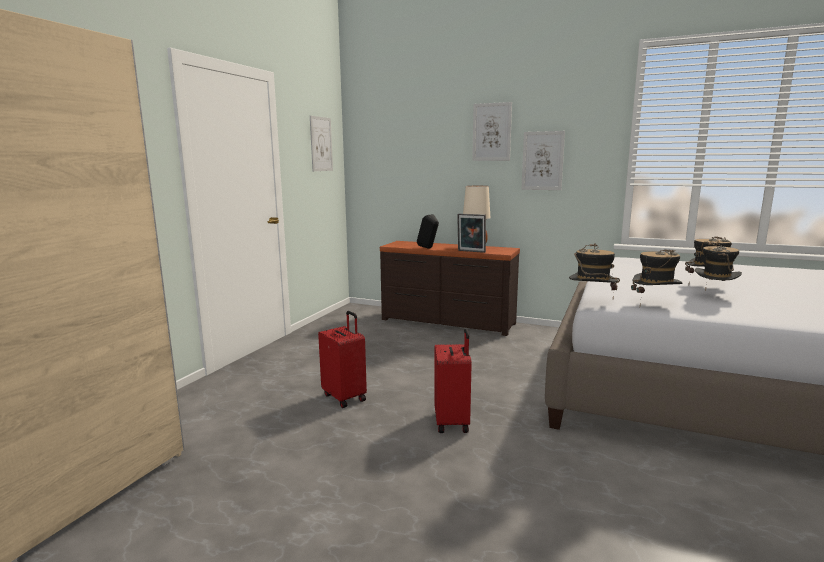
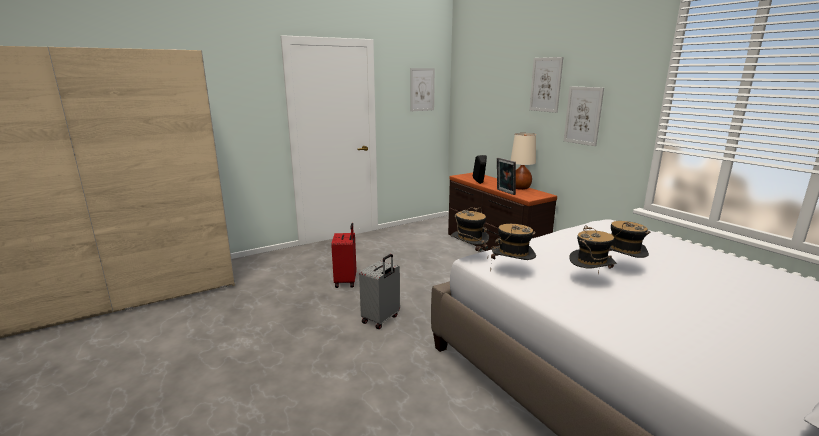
camera: 35 degrees right, 5 degrees up
red suitcase [434,329,472,433] -> grey suitcase [359,254,400,329]

